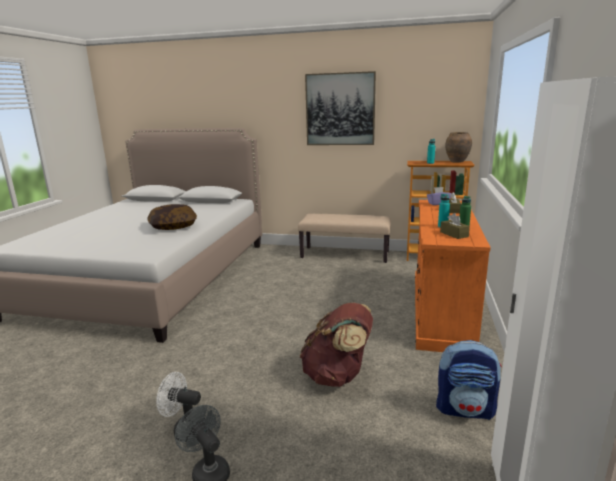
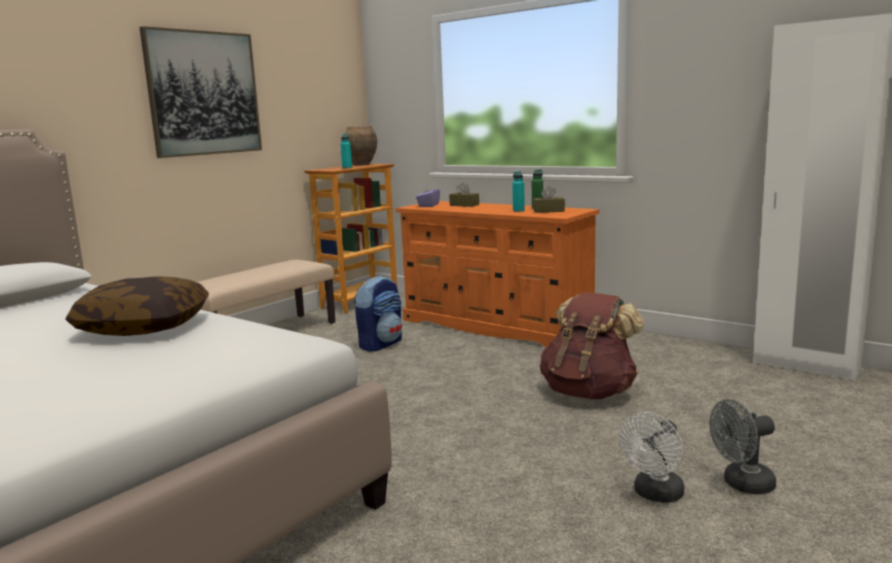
camera: 65 degrees left, 5 degrees down
backpack [436,340,502,420] -> backpack moved to [354,276,402,352]

